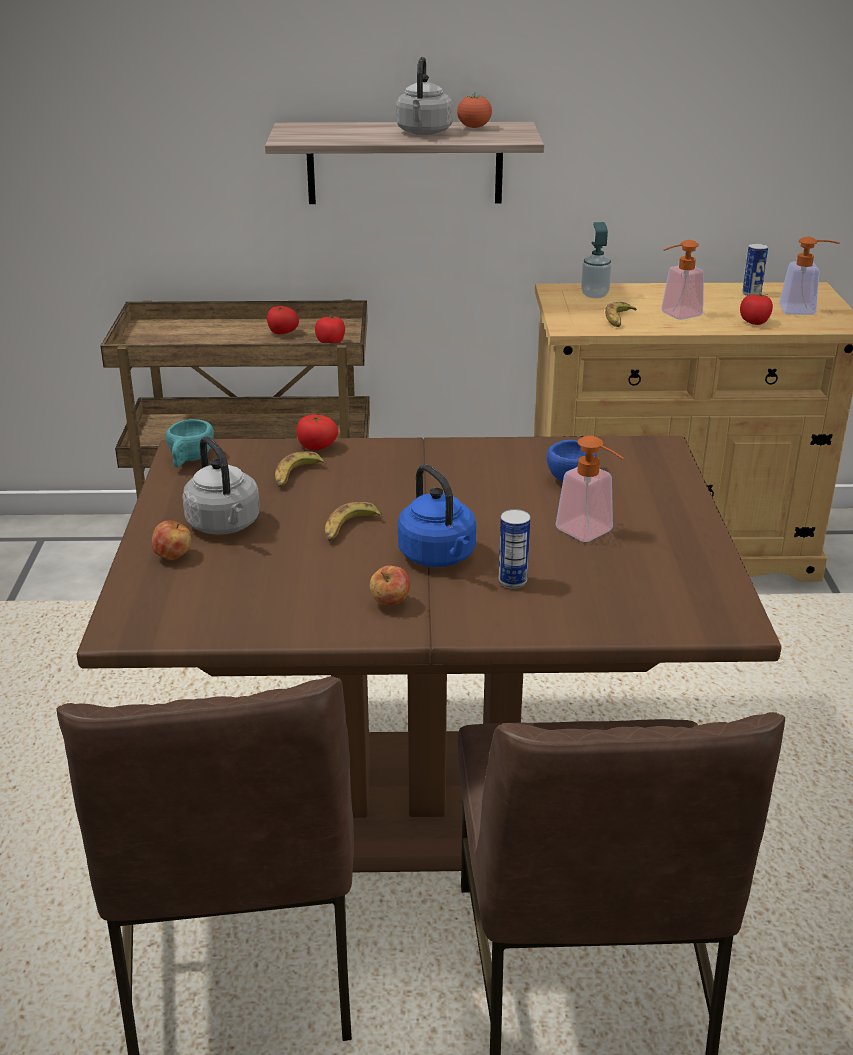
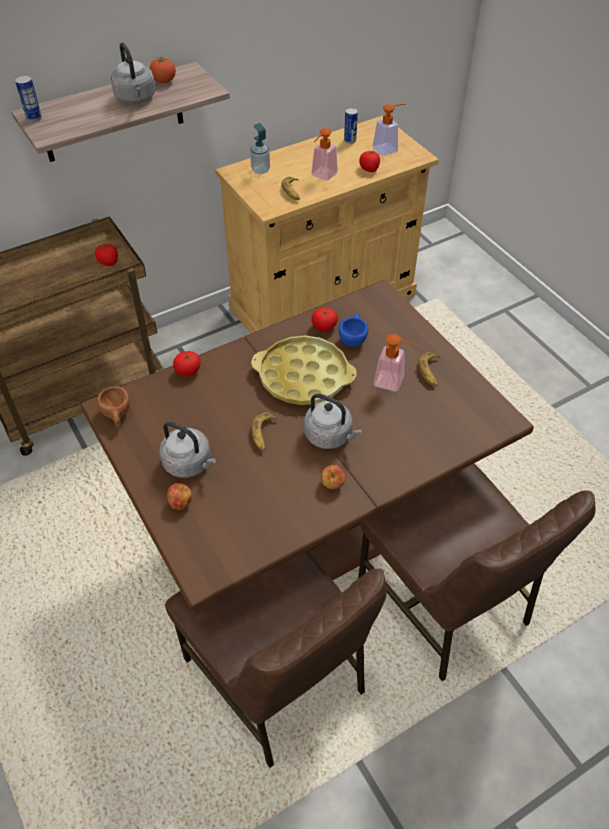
camera: 30 degrees left, 20 degrees up
turquoise cup [166,419,214,468] -> brown cup [97,386,130,428]
tomato [267,306,299,334] -> tomato moved to [311,308,338,332]
banana [275,451,326,488] -> banana moved to [418,352,440,387]
blue kettle [398,464,476,567] -> grey kettle [304,394,362,449]
can [498,509,530,589] -> can moved to [15,75,42,122]
none -> yellow tray [251,336,357,405]

